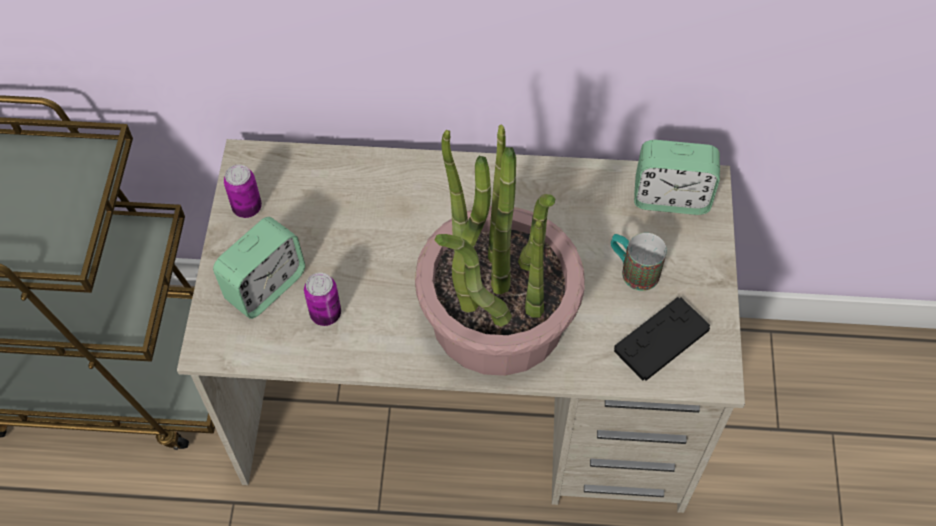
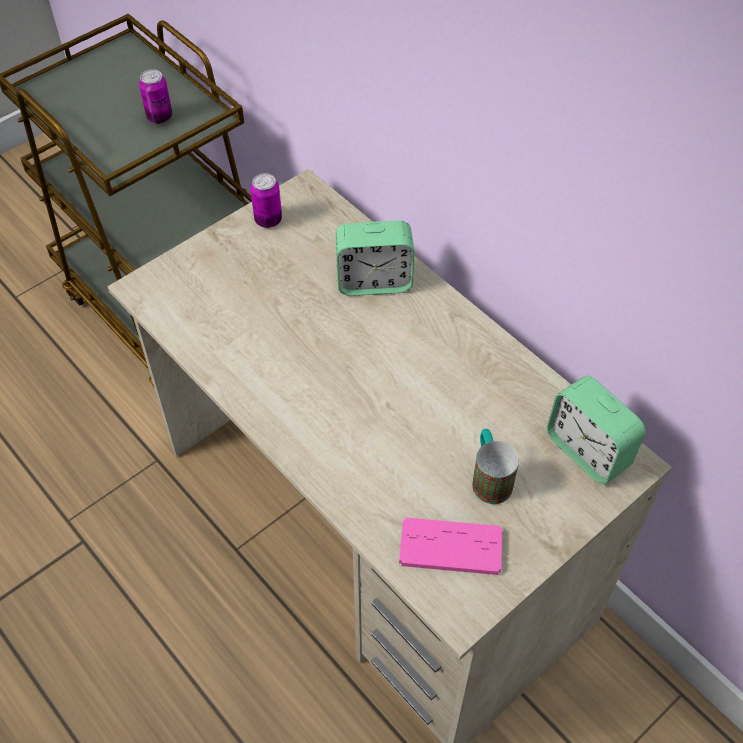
camera: 45 degrees right, 5 degrees down
alarm clock [213,217,305,319] -> alarm clock moved to [335,220,414,296]
can [304,273,341,326] -> can moved to [139,69,172,124]
potted plant [415,125,585,376] -> none
black game controller [614,297,710,381] -> pink game controller [399,518,502,575]

